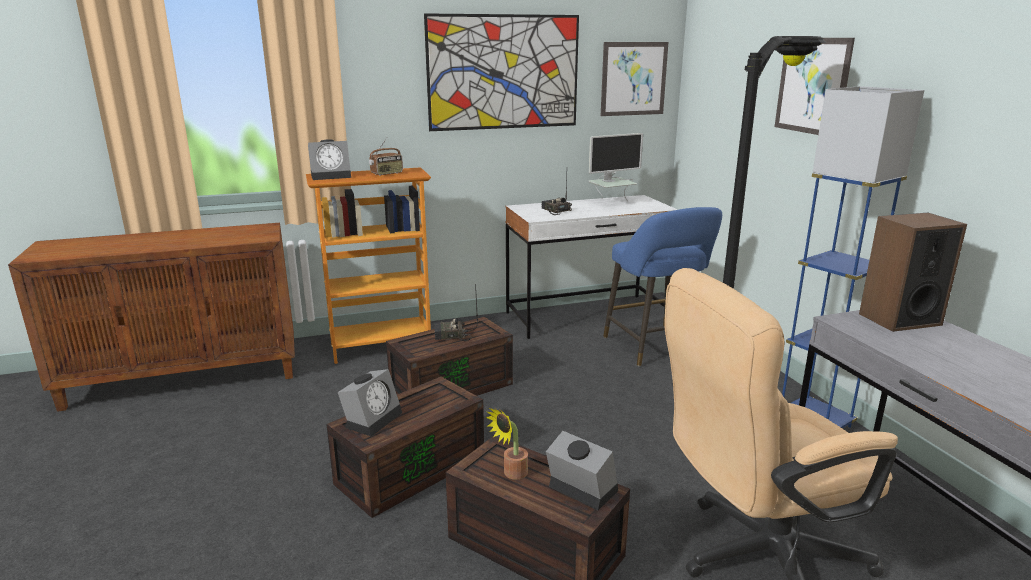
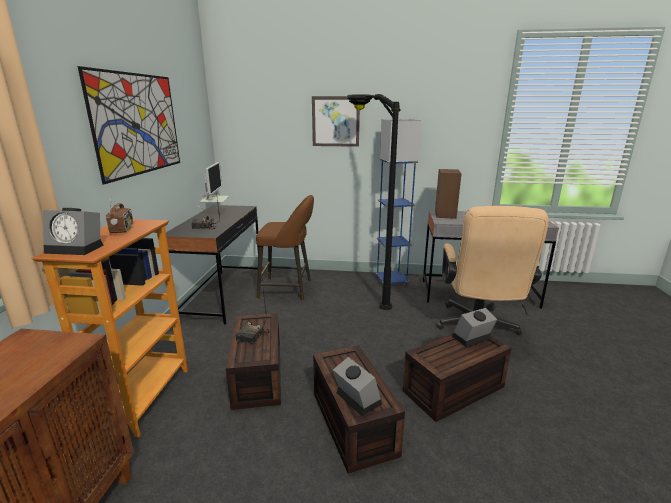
camera: 65 degrees left, 0 degrees up
alarm clock [308,139,351,180] -> alarm clock turned 90 degrees clockwise [43,208,104,255]
potted plant [485,408,528,480] -> none
white desk [506,195,678,339] -> black desk [166,205,258,325]
picture [601,42,668,116] -> none
blue stool [603,207,722,366] -> brown stool [256,195,314,301]

